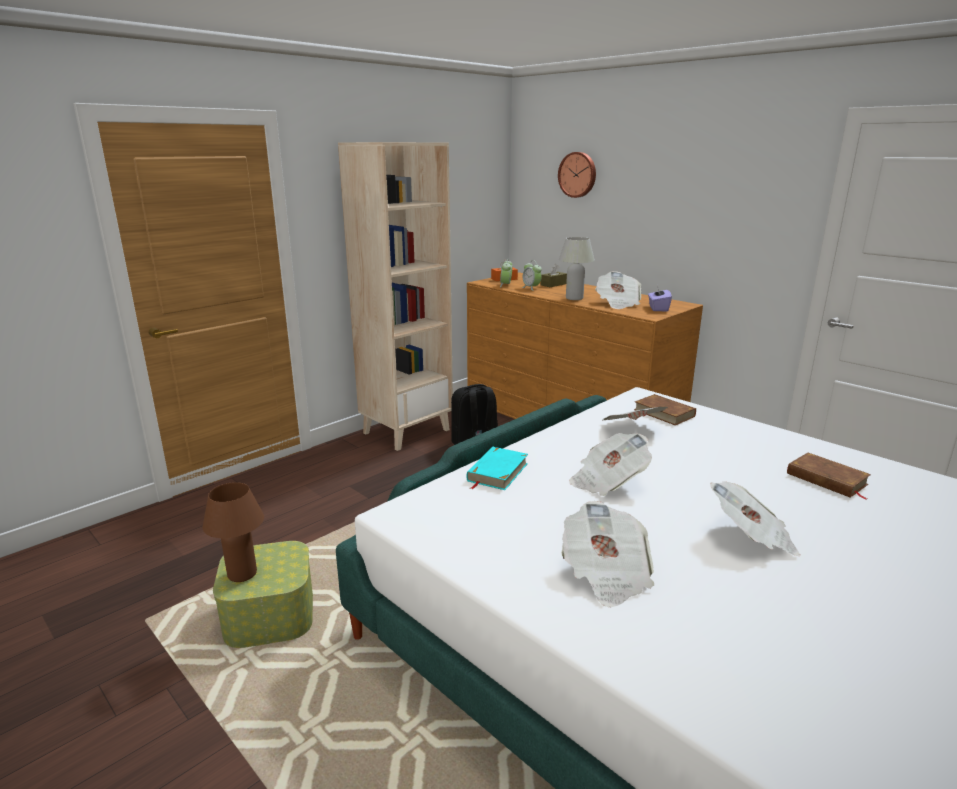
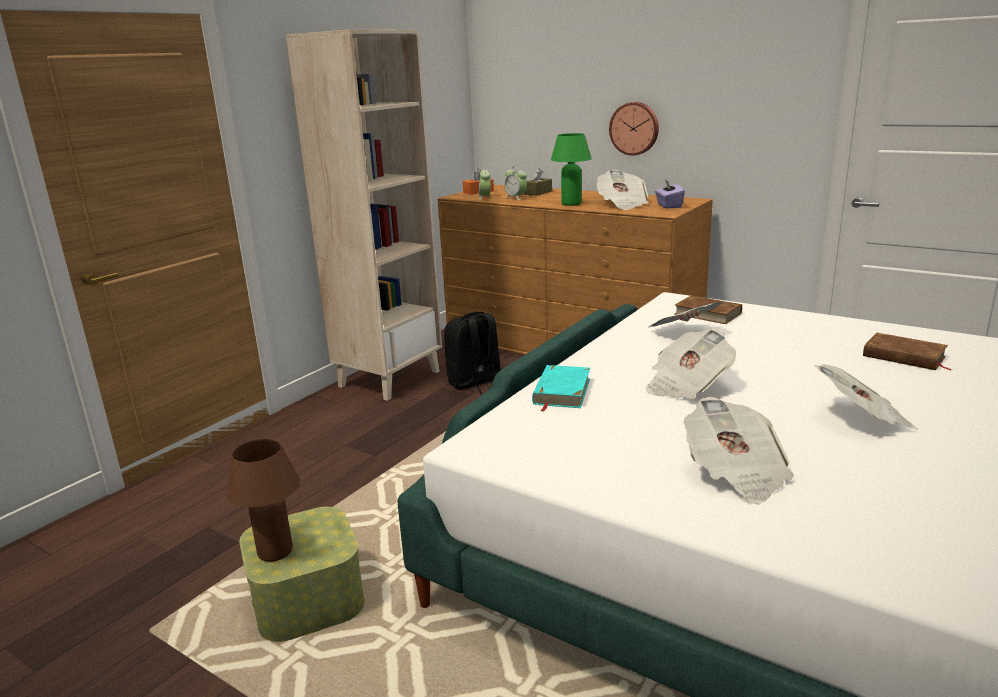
camera: 10 degrees left, 0 degrees up
wall clock [558,152,596,198] -> wall clock moved to [609,102,659,156]
white table lamp [559,237,595,300] -> green table lamp [551,133,592,206]

